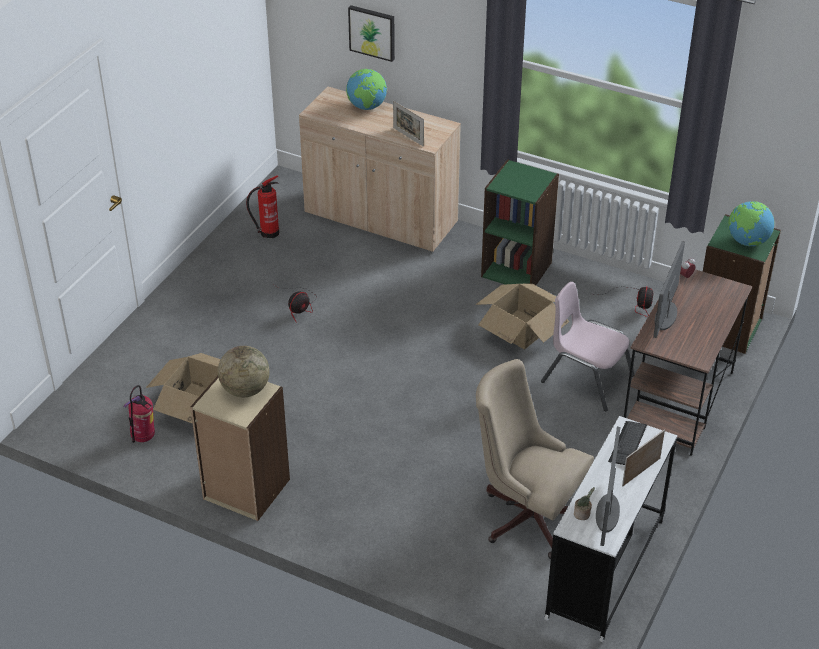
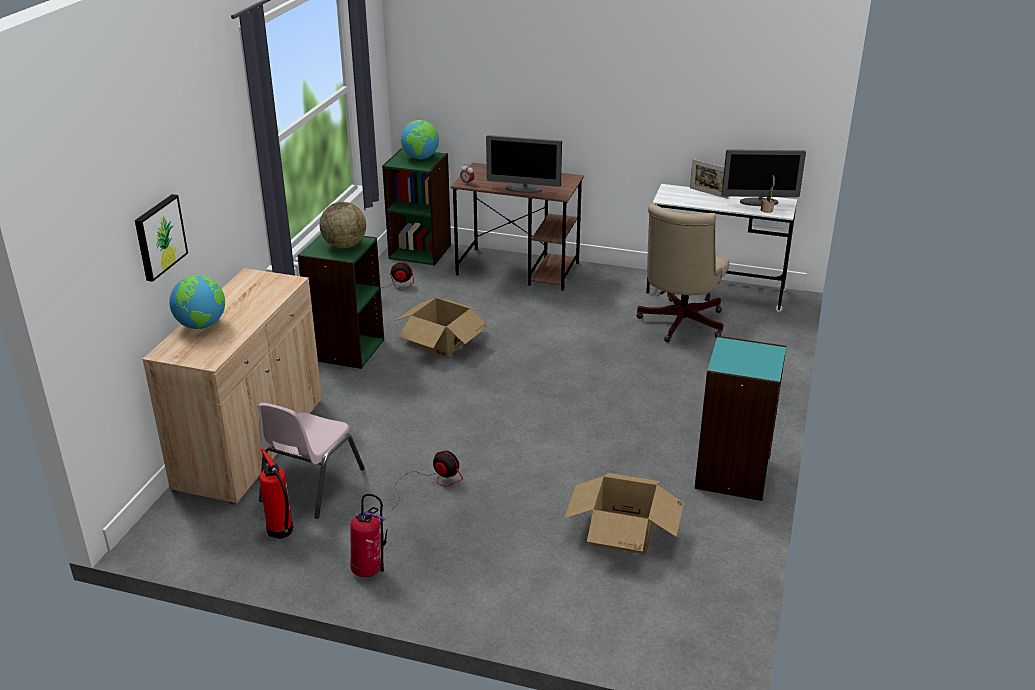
camera: 100 degrees left, 10 degrees down
fire extinguisher [123,385,155,443] -> fire extinguisher moved to [350,494,388,577]
beige bookcase [190,376,290,521] -> turquoise bookcase [694,336,786,501]
globe [218,346,270,397] -> globe moved to [320,202,366,248]
picture frame [393,101,424,147] -> none
pink chair [541,282,634,411] -> pink chair moved to [258,403,365,519]
keyboard [608,421,647,465] -> none

